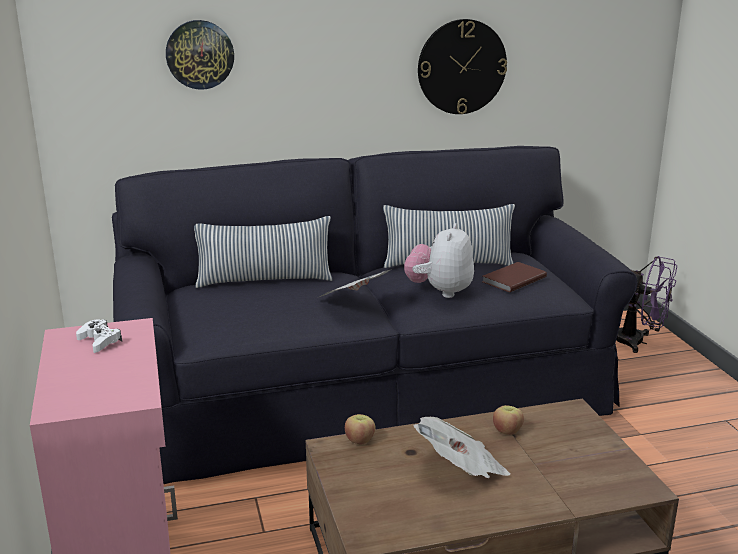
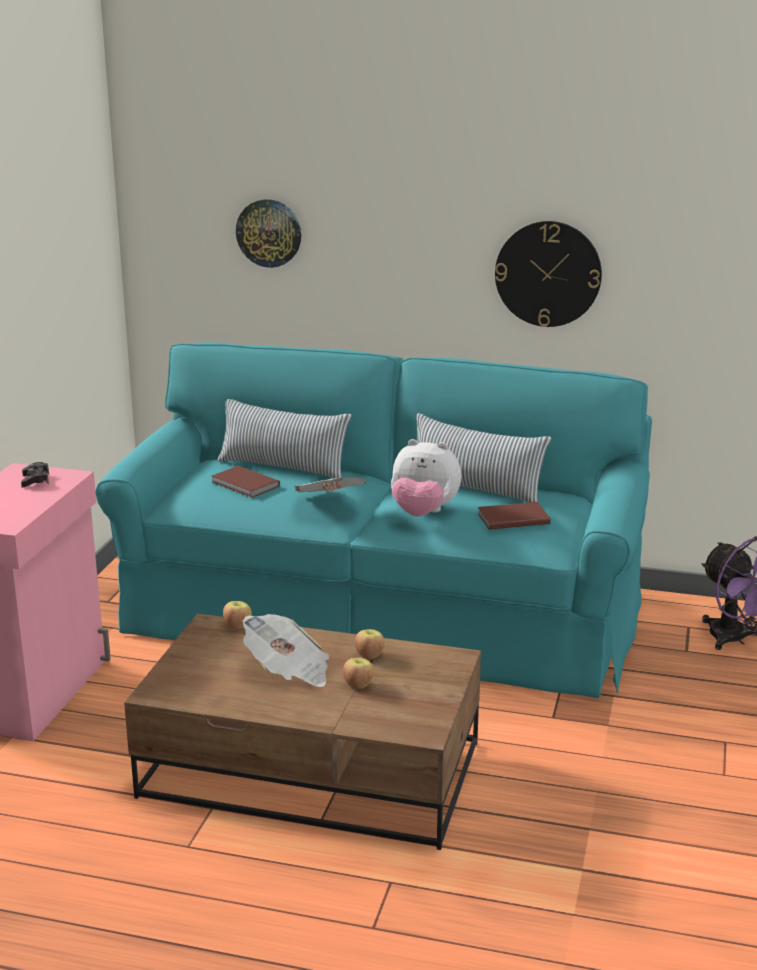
camera: 30 degrees right, 0 degrees up
white game controller [76,319,122,353] -> black game controller [21,462,49,488]
black sofa [112,146,638,484] -> turquoise sofa [96,342,652,698]
plush toy [404,223,474,298] -> plush toy turned 120 degrees counterclockwise [391,439,461,516]
none -> brown book [212,466,280,498]
none -> apple [343,658,374,689]

